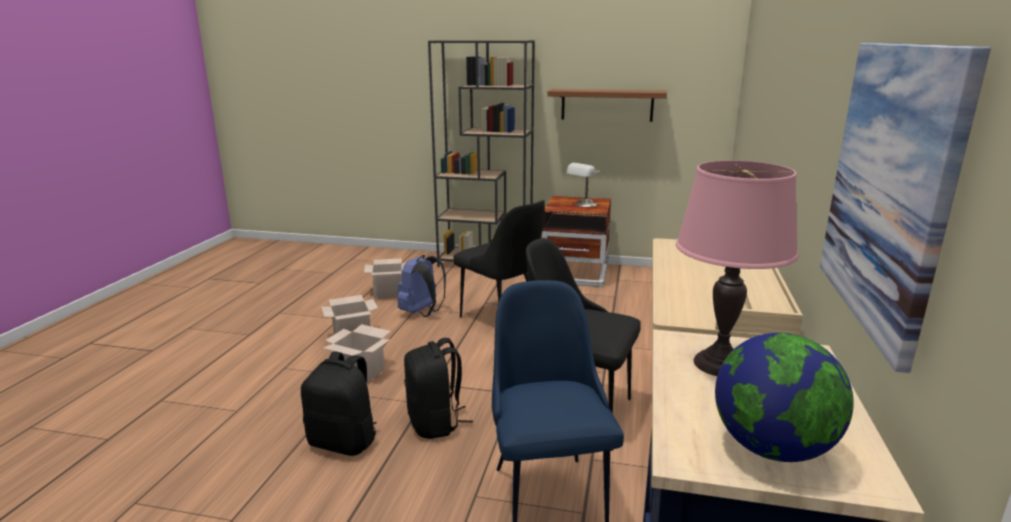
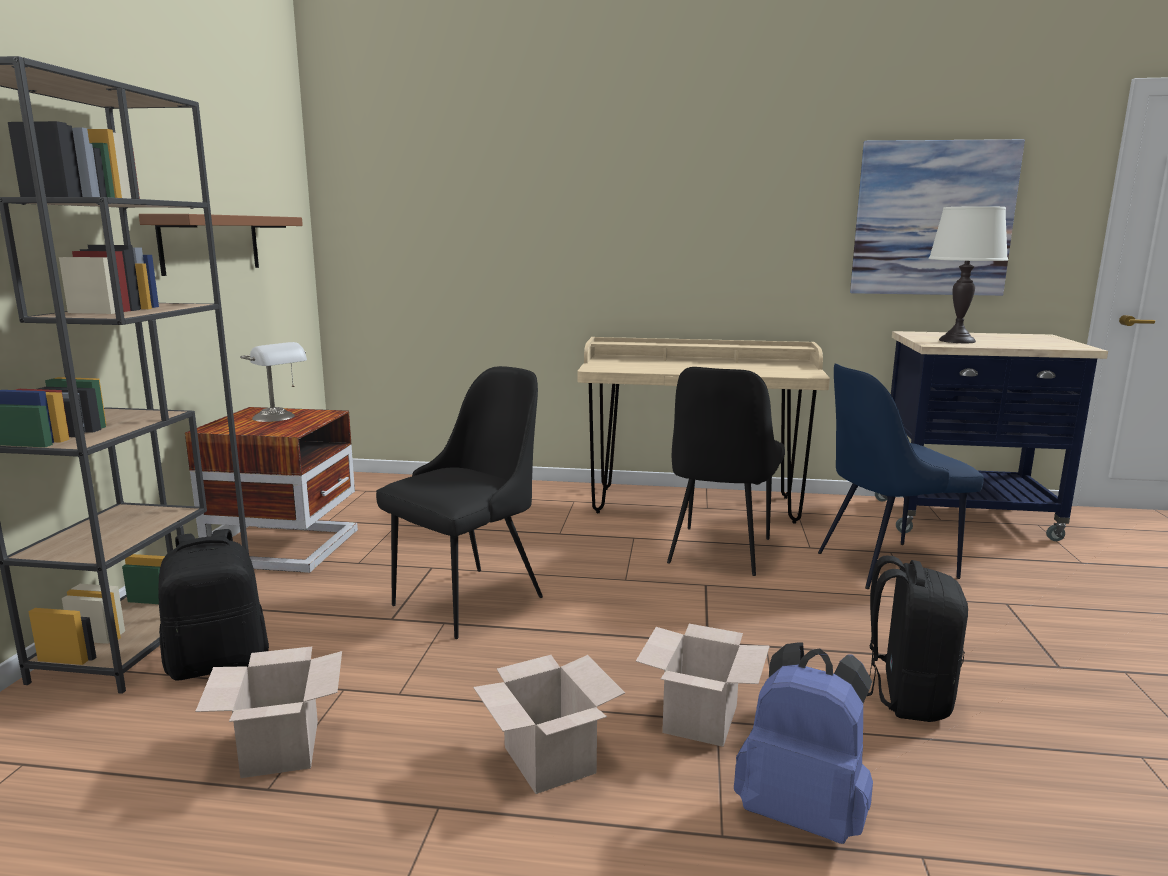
camera: 95 degrees left, 5 degrees down
blue backpack [398,255,446,317] -> blue backpack moved to [734,642,873,844]
black backpack [404,338,473,439] -> black backpack moved to [158,529,269,681]
pink table lamp [676,161,799,376] -> white table lamp [928,206,1008,343]
globe [715,333,854,462] -> none

